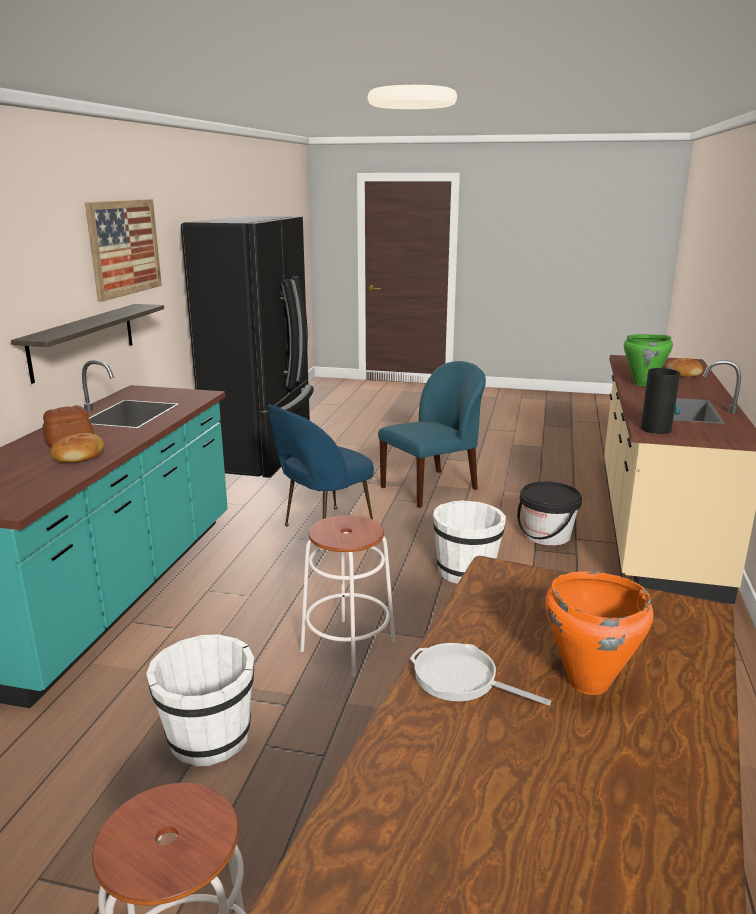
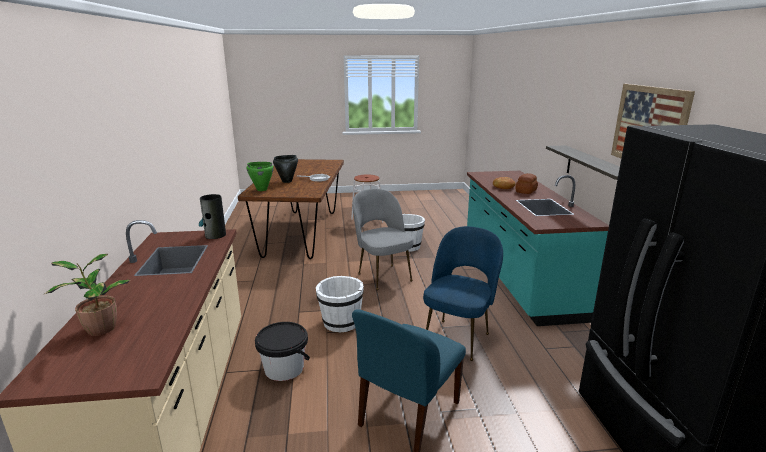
camera: 160 degrees right, 0 degrees up
white stool [300,515,396,677] -> grey chair [352,188,414,291]
orange cooking pot [545,571,653,695] -> black cooking pot [273,155,298,183]
green cooking pot [624,334,673,386] -> green cooking pot moved to [247,162,274,191]
bread [666,358,703,377] -> potted plant [44,254,130,336]

